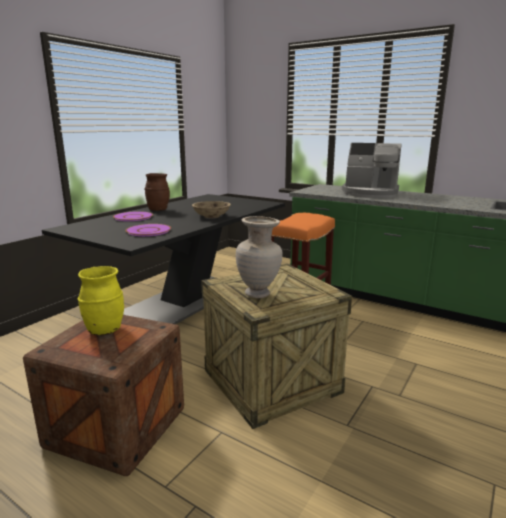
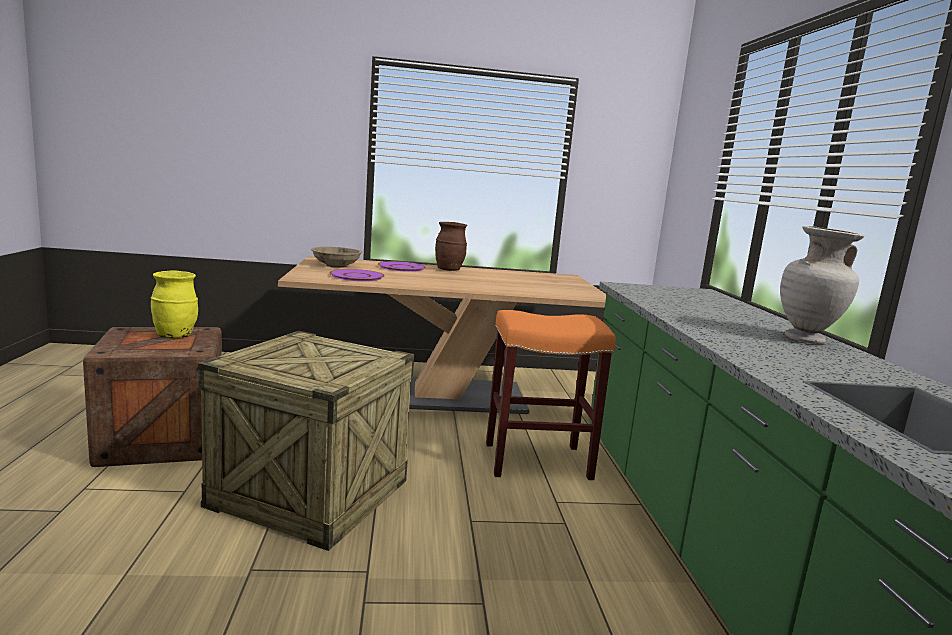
camera: 50 degrees right, 5 degrees down
black dining table [42,194,285,324] -> beige dining table [278,256,606,414]
beige bowl [192,201,231,218] -> beige bowl moved to [311,247,362,268]
beige vase [236,216,282,298] -> beige vase moved to [780,226,865,344]
coffee machine [342,143,402,198] -> none

